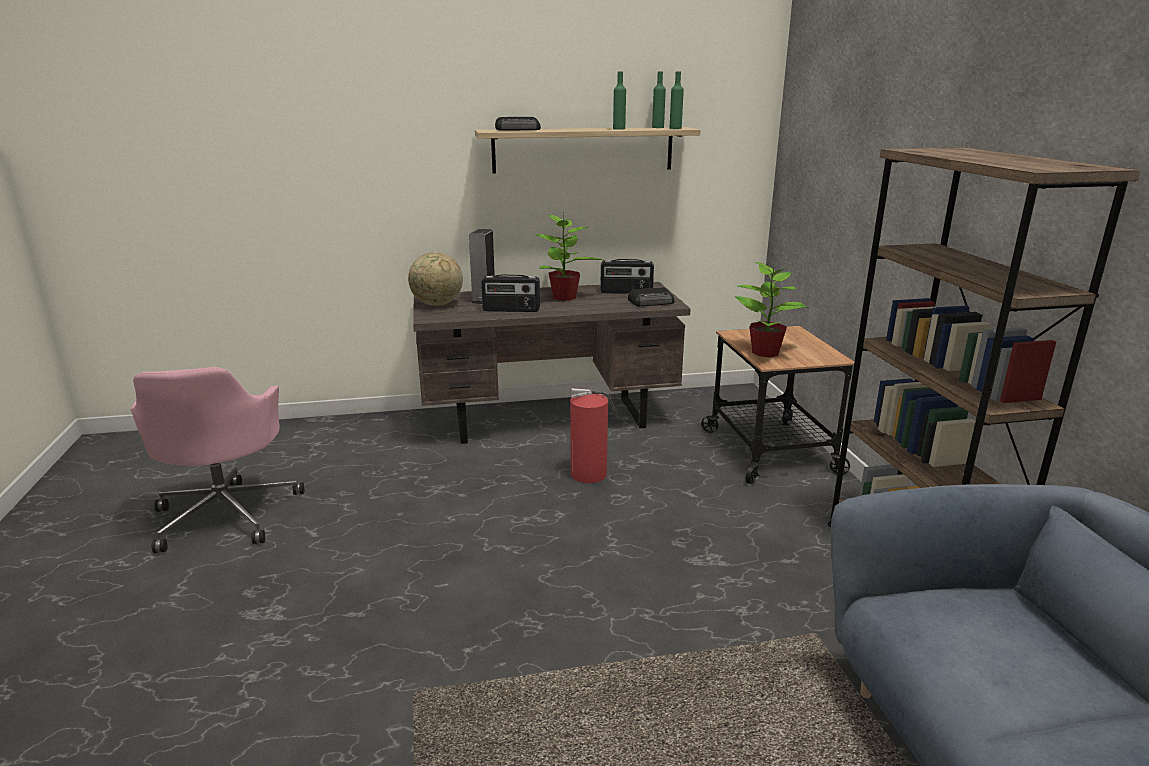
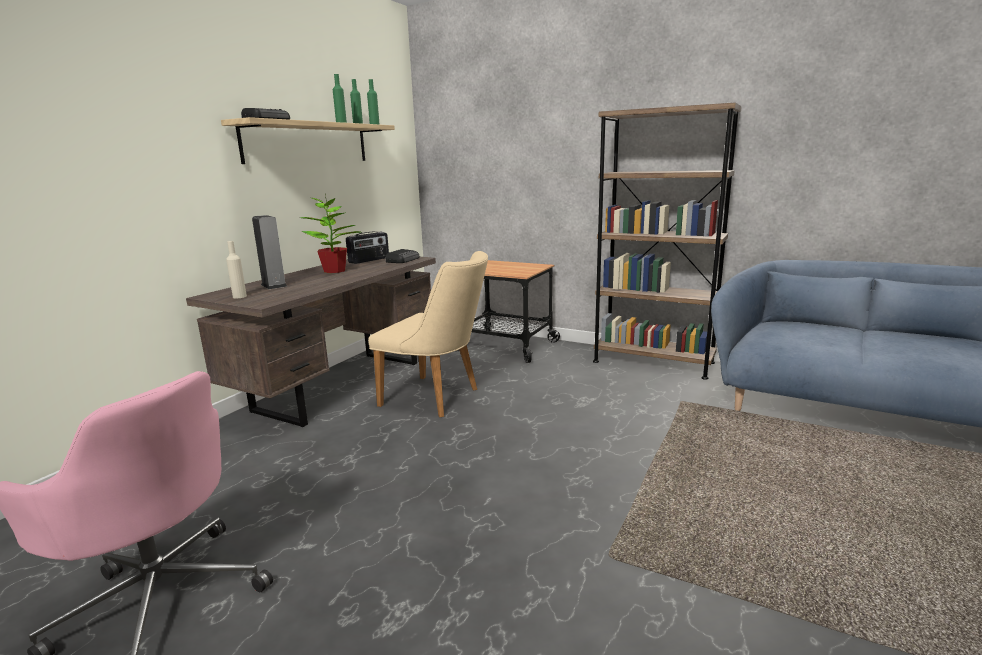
camera: 50 degrees left, 5 degrees down
globe [408,252,463,306] -> beige bottle [226,241,247,298]
radio [481,274,540,312] -> none
fire extinguisher [570,388,618,483] -> beige chair [368,251,488,417]
potted plant [735,258,807,358] -> none

